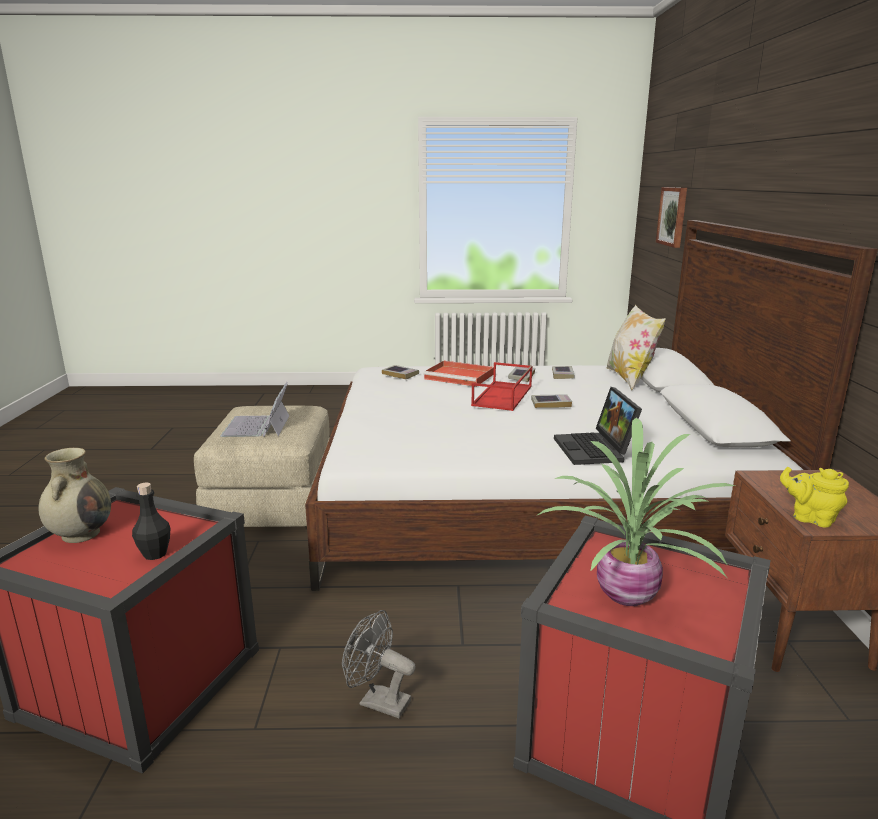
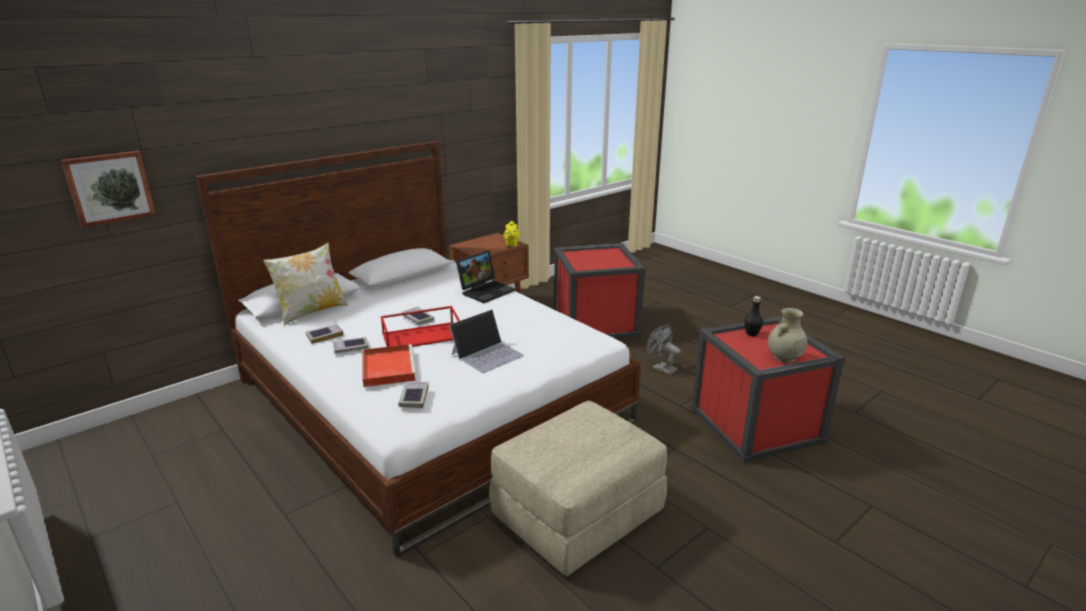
camera: 130 degrees left, 5 degrees up
laptop [220,382,289,437] -> laptop moved to [449,309,524,373]
grey fan [342,610,416,718] -> grey fan turned 150 degrees clockwise [647,325,681,375]
potted plant [536,418,735,606] -> none

